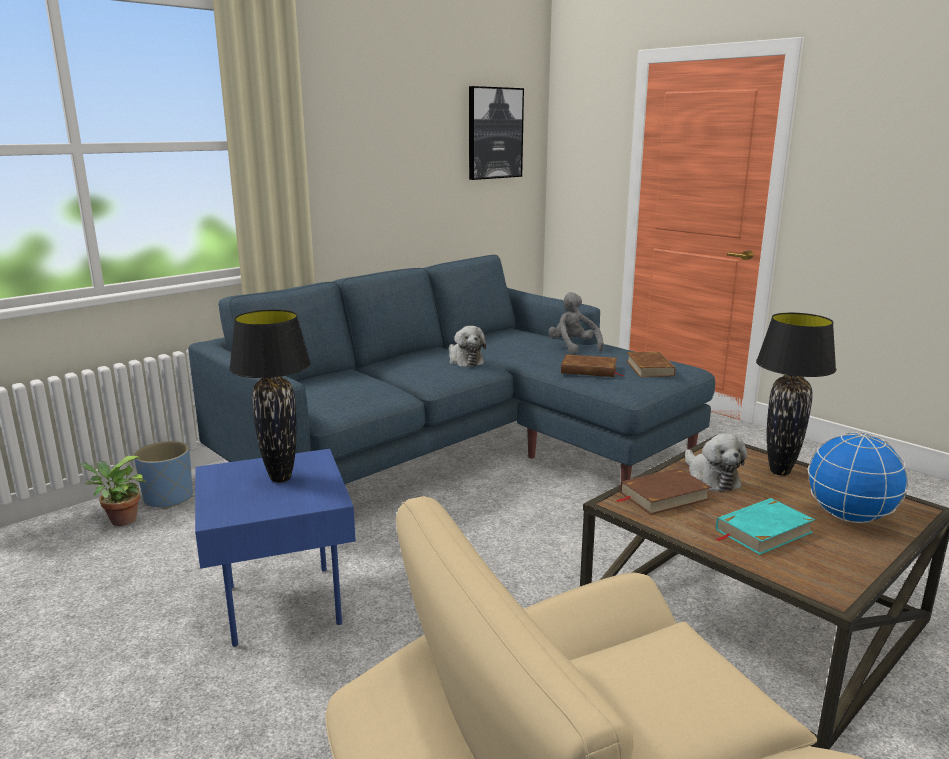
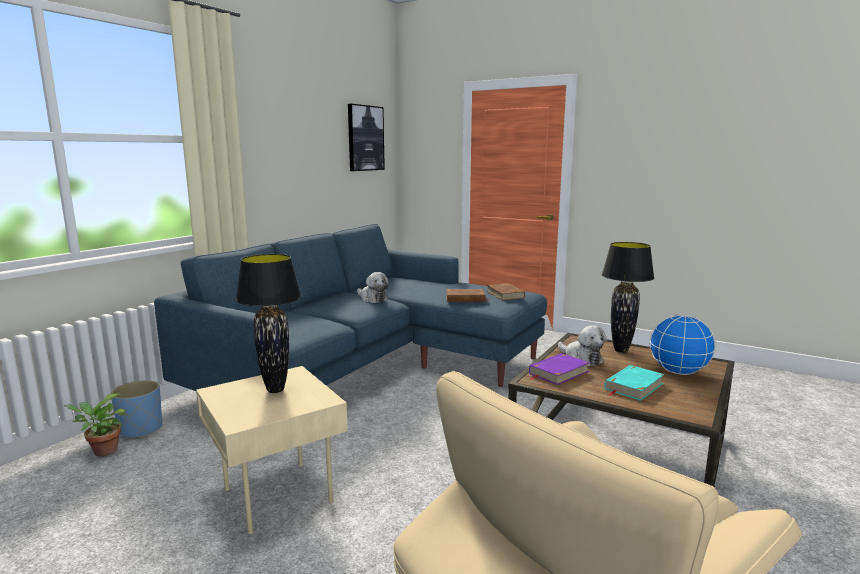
camera: 15 degrees left, 5 degrees down
blue side table [195,449,356,647] -> beige side table [196,366,348,534]
grey plush toy [549,292,604,354] -> none
brown book [616,468,711,515] -> purple book [529,353,590,385]

